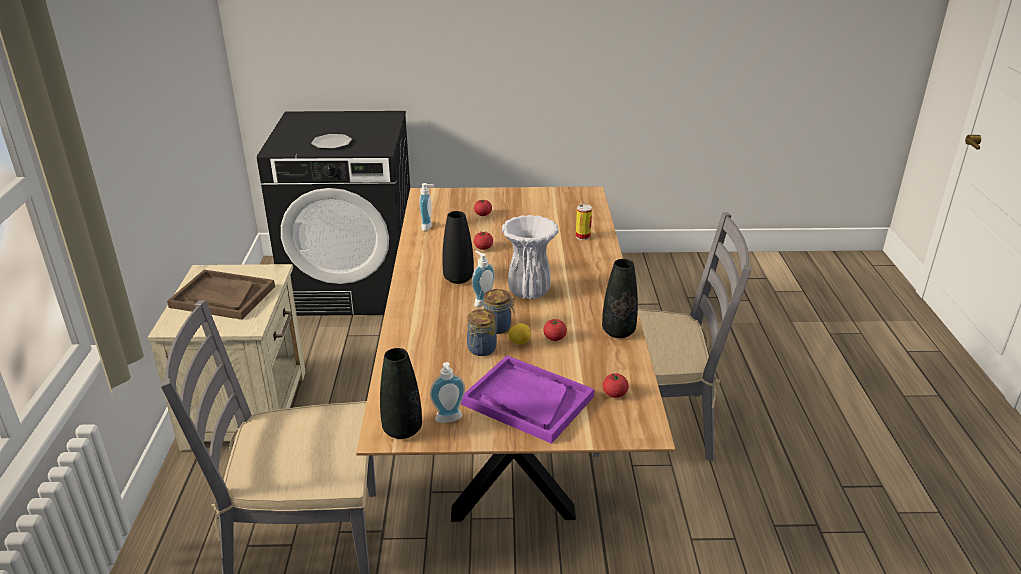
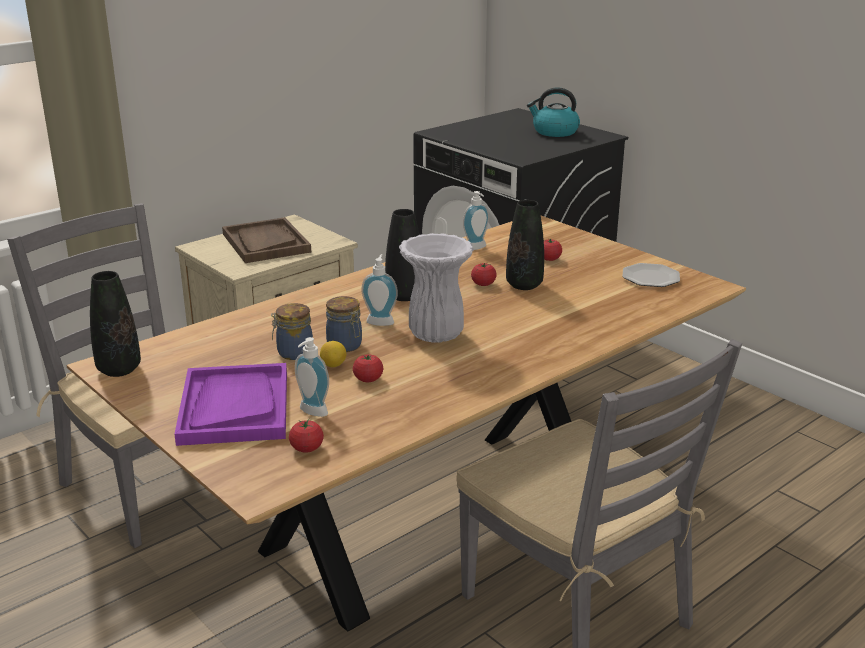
camera: 50 degrees right, 5 degrees down
plate [311,134,352,149] -> plate moved to [623,263,680,287]
soap dispenser [430,362,465,423] -> soap dispenser moved to [295,337,329,417]
can [576,204,592,240] -> none
black vase [602,259,638,338] -> black vase moved to [506,200,544,290]
none -> kettle [527,87,580,137]

